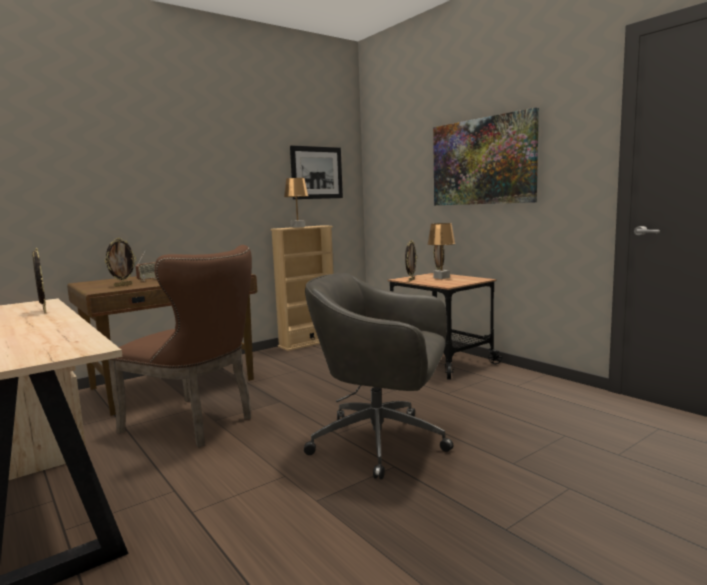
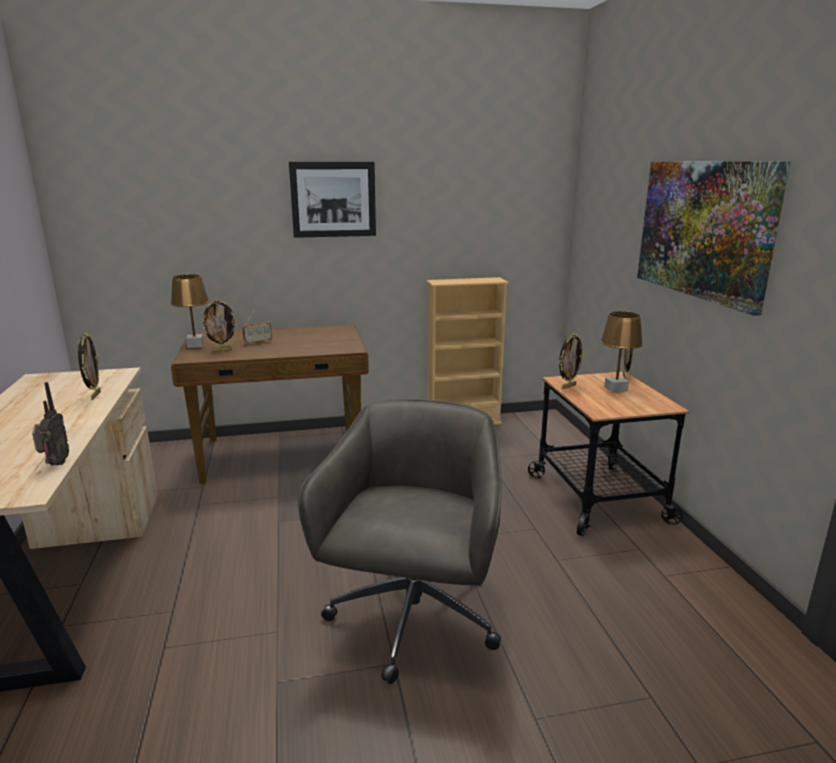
camera: 25 degrees right, 10 degrees up
brown chair [108,245,252,448] -> none
brown table lamp [284,178,308,228] -> brown table lamp moved to [171,274,209,348]
picture [290,145,343,199] -> picture moved to [289,162,376,238]
grey office chair [304,273,454,480] -> grey office chair turned 60 degrees clockwise [298,399,502,684]
none -> radio [32,382,69,465]

